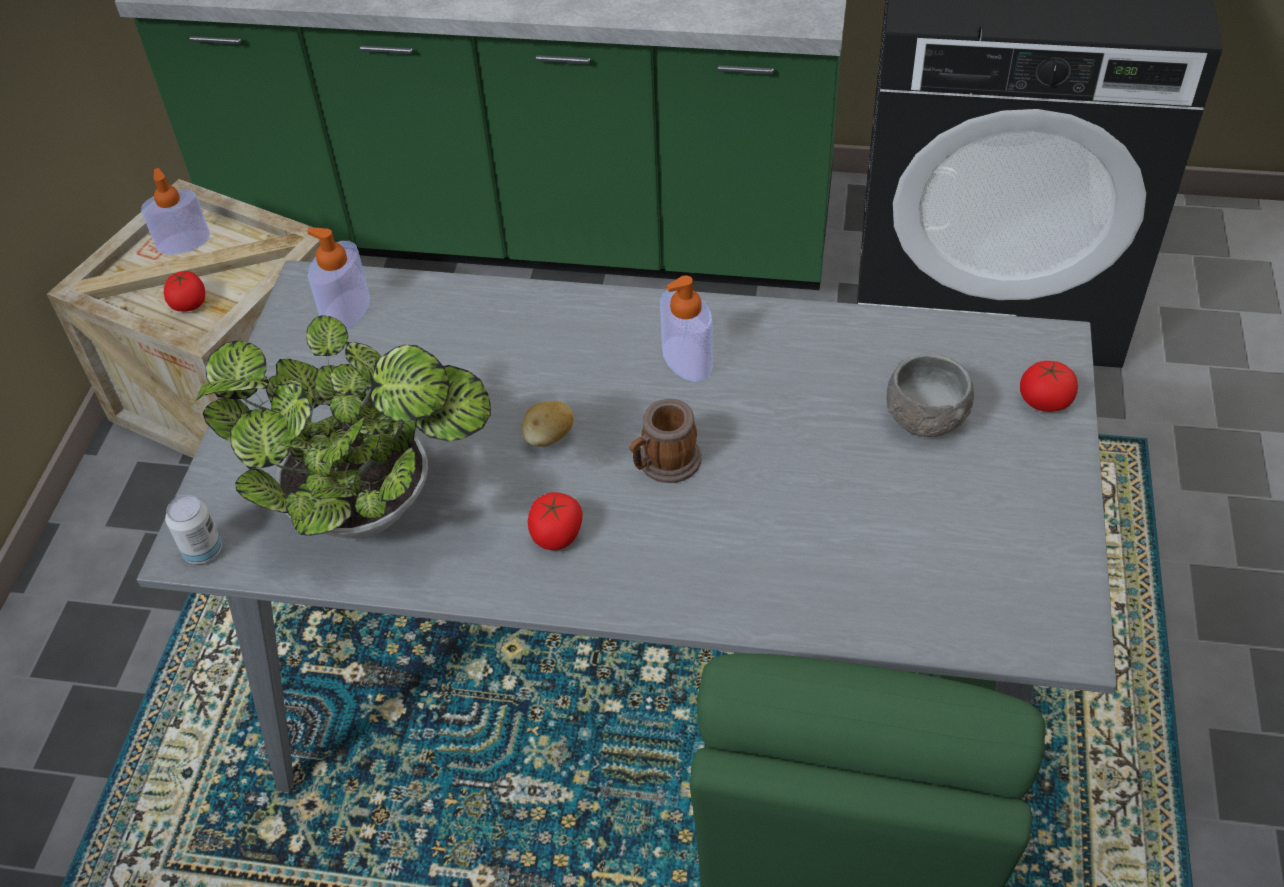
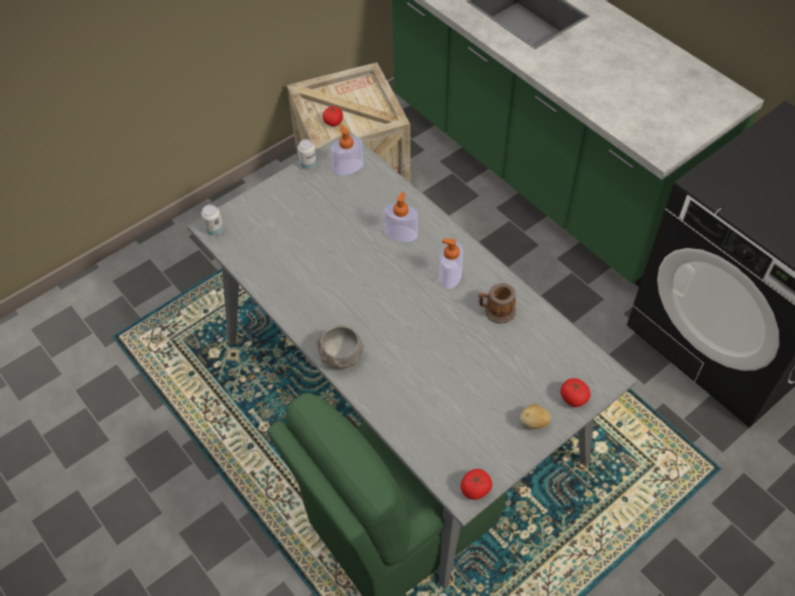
camera: 40 degrees right, 5 degrees up
soap dispenser [141,168,210,255] -> soap dispenser moved to [384,192,418,242]
potted plant [194,315,491,539] -> none
potato [521,401,574,447] -> potato moved to [520,404,551,429]
tomato [528,492,583,550] -> tomato moved to [461,469,492,500]
mug [630,399,702,483] -> mug moved to [478,283,516,324]
grey bowl [887,354,974,437] -> grey bowl moved to [317,325,364,369]
none -> can [298,139,317,169]

